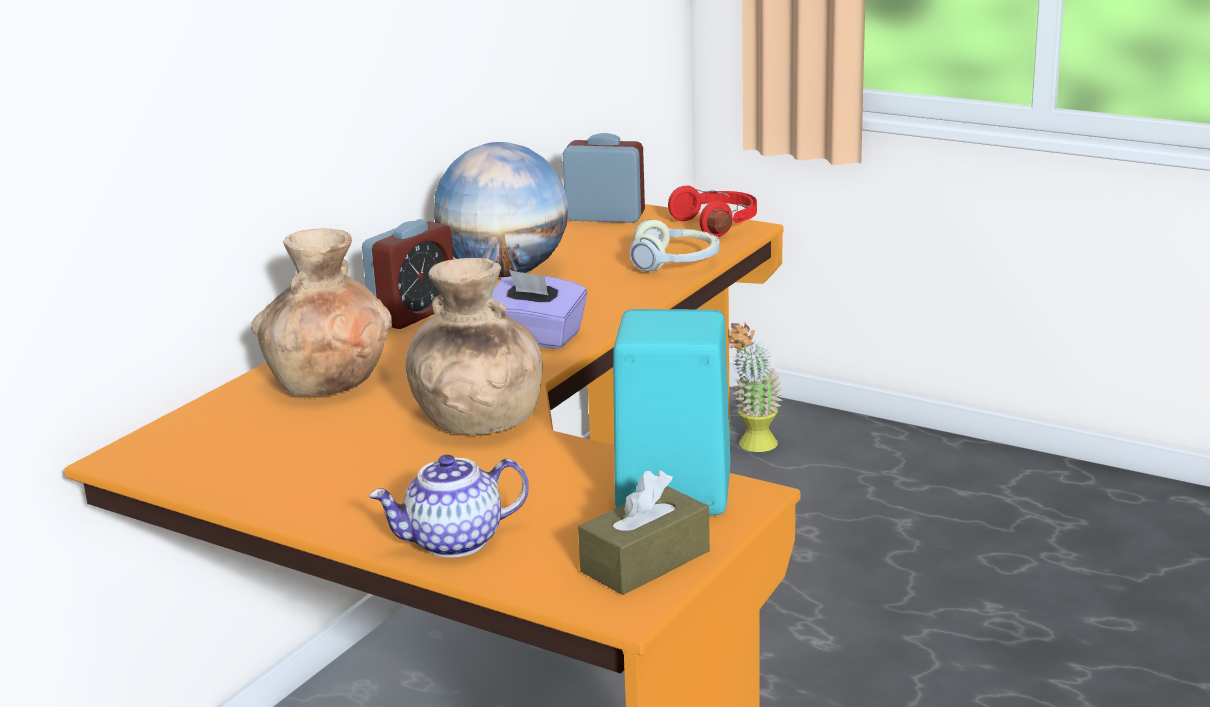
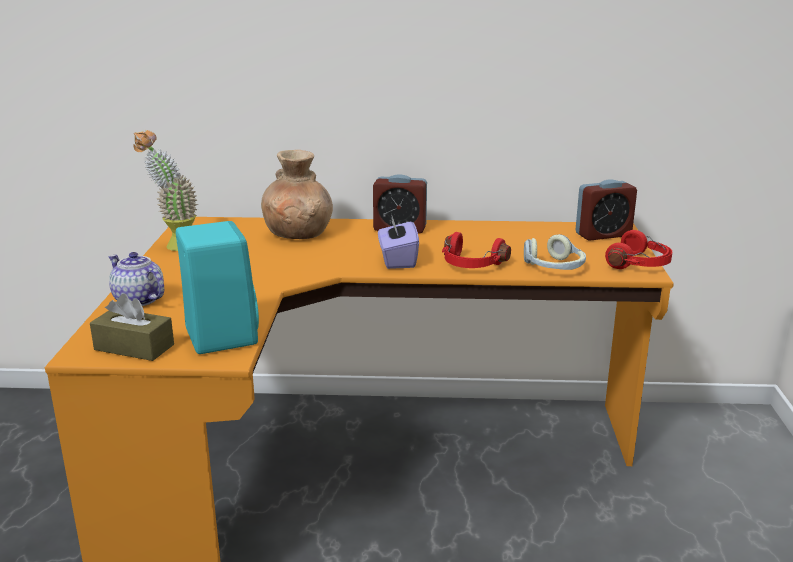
camera: 60 degrees right, 0 degrees up
brown vase [405,258,543,434] -> none
globe [434,142,568,277] -> none
alarm clock [563,133,645,223] -> alarm clock turned 90 degrees clockwise [576,179,637,241]
potted plant [729,322,783,452] -> potted plant moved to [133,130,198,251]
none -> red headphones [442,232,511,268]

